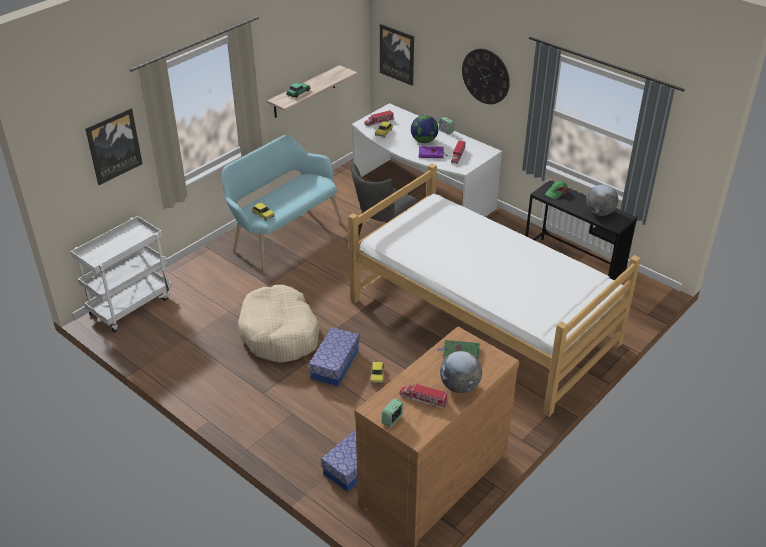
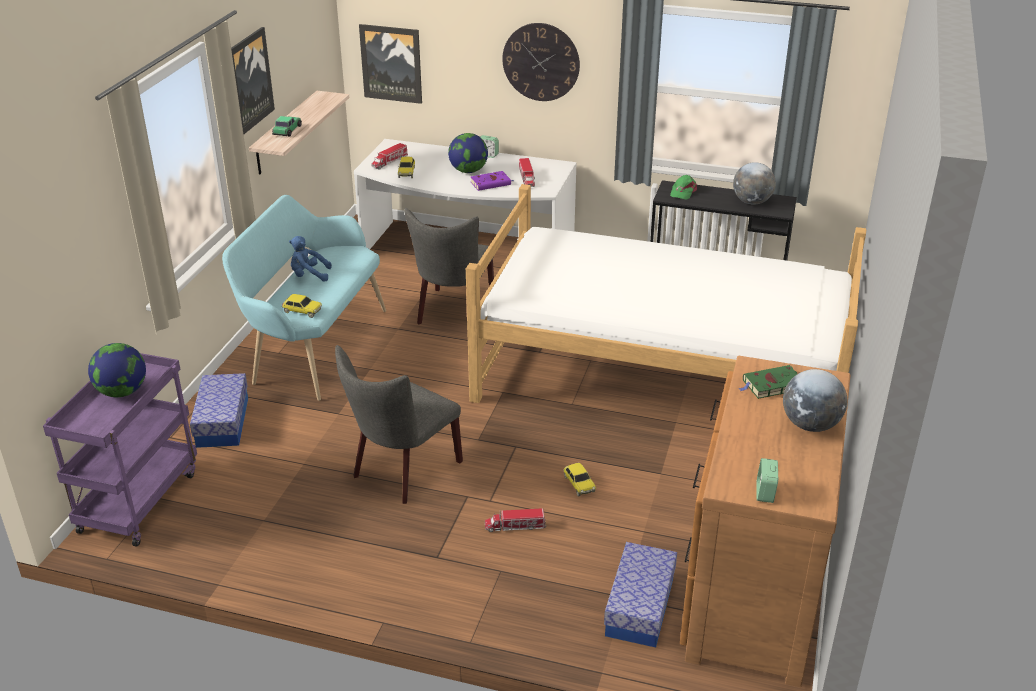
camera: 25 degrees left, 5 degrees down
white cart [71,216,172,333] -> purple cart [43,353,197,547]
picture [85,108,143,185] -> picture moved to [231,27,275,135]
beige dog bed [238,285,320,363] -> grey chair [335,345,463,504]
storage box [309,327,360,386] -> storage box moved to [190,373,248,448]
toy truck [399,383,448,408] -> toy truck moved to [485,508,546,532]
none -> globe [88,343,146,397]
none -> blue plush toy [289,236,332,282]

